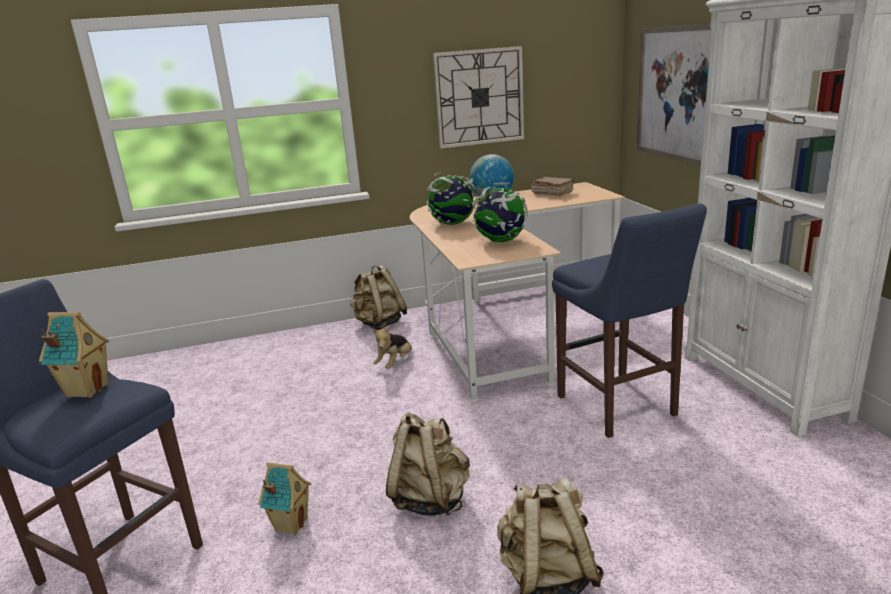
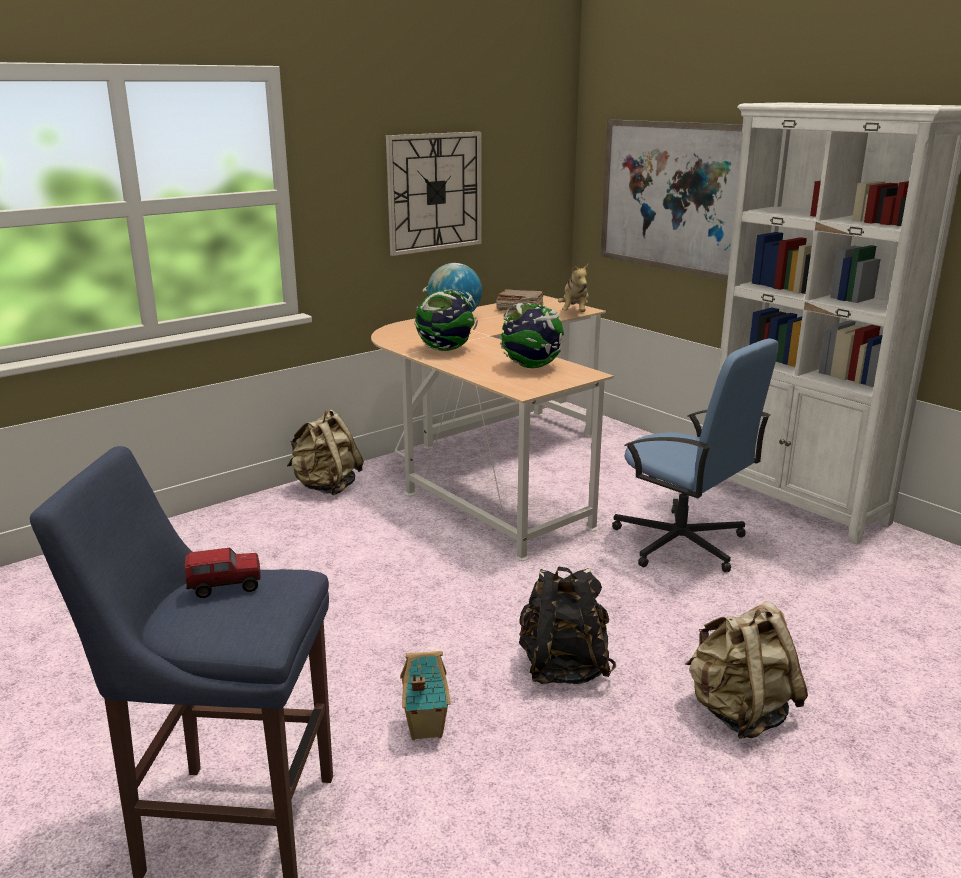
camera: 25 degrees left, 0 degrees up
toy house [39,312,109,398] -> toy truck [185,548,261,598]
plush toy [373,327,412,369] -> plush toy moved to [558,264,589,312]
beige backpack [386,412,470,516] -> black backpack [519,567,616,684]
blue stool [552,204,707,438] -> blue office chair [612,338,778,572]

